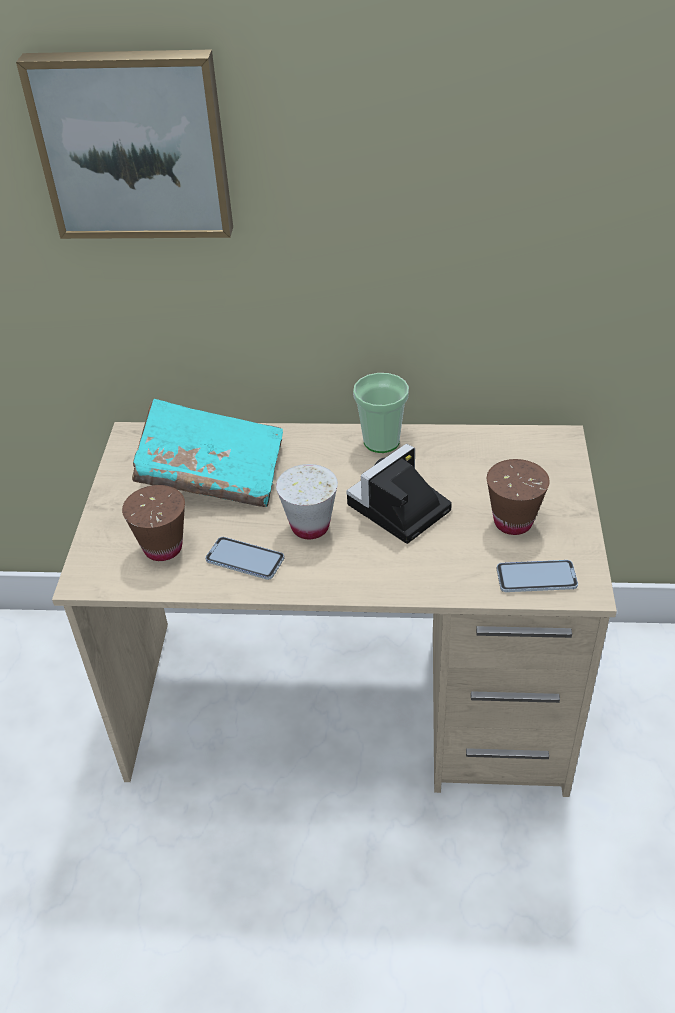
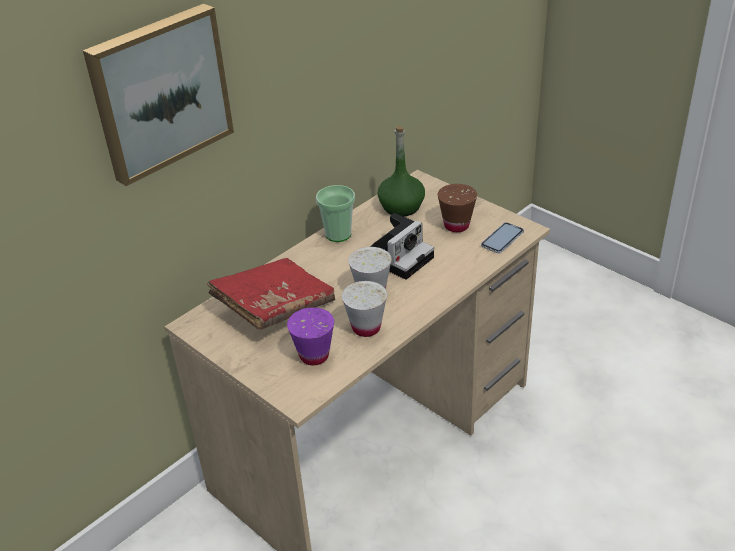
camera: 50 degrees left, 5 degrees down
brown cup [122,485,185,561] -> purple cup [287,307,334,365]
turquoise book [132,399,283,507] -> red book [207,258,335,330]
phone [205,537,284,580] -> white cup [342,281,387,337]
camera [346,444,452,544] -> camera turned 135 degrees counterclockwise [370,213,434,280]
none -> green bottle [377,126,425,217]

